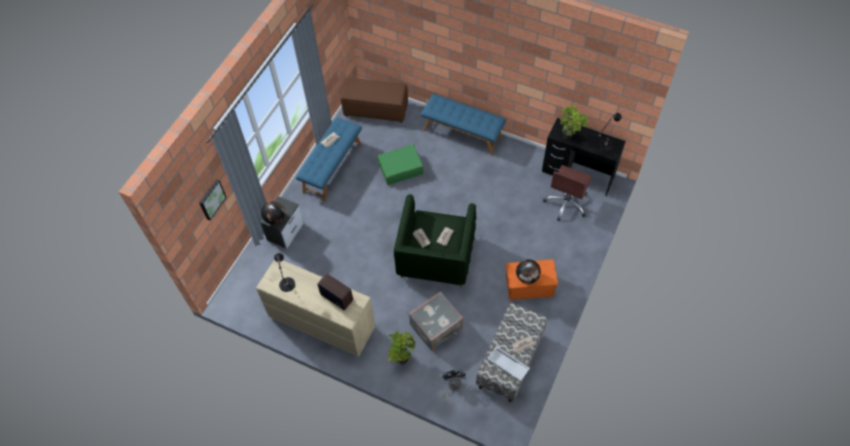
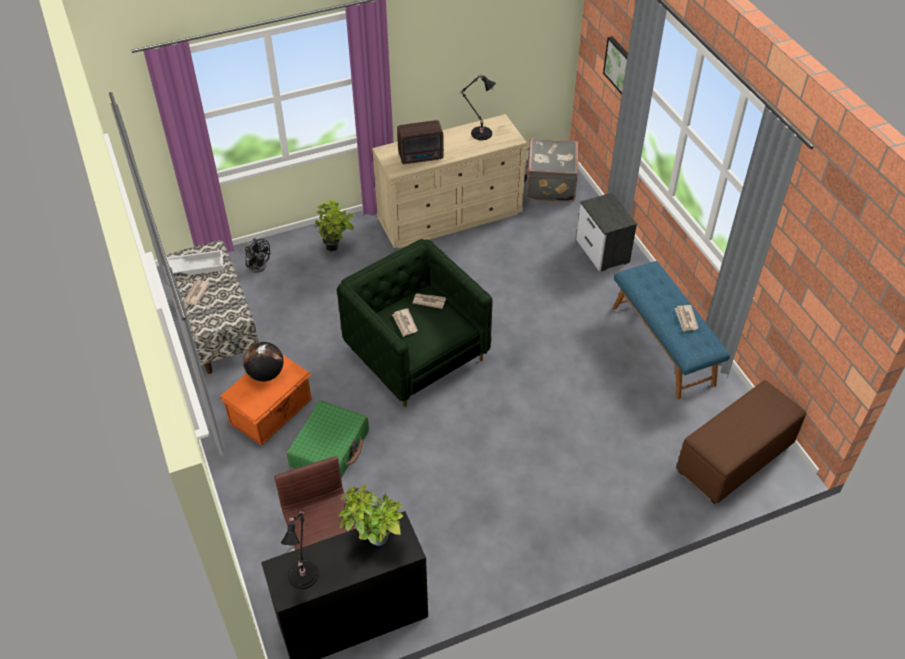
camera: 130 degrees right, 10 degrees down
globe [261,201,285,224] -> none
green suitcase [377,144,424,185] -> green suitcase moved to [287,401,369,478]
grey suitcase [409,292,463,351] -> grey suitcase moved to [524,138,578,202]
blue bench [421,94,506,156] -> none

